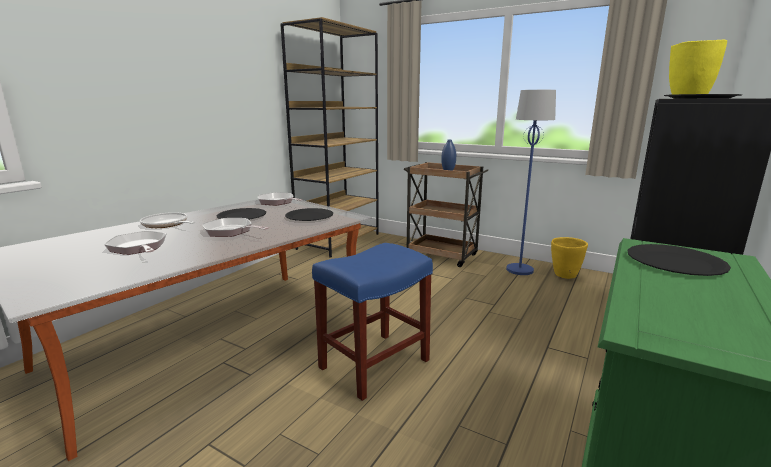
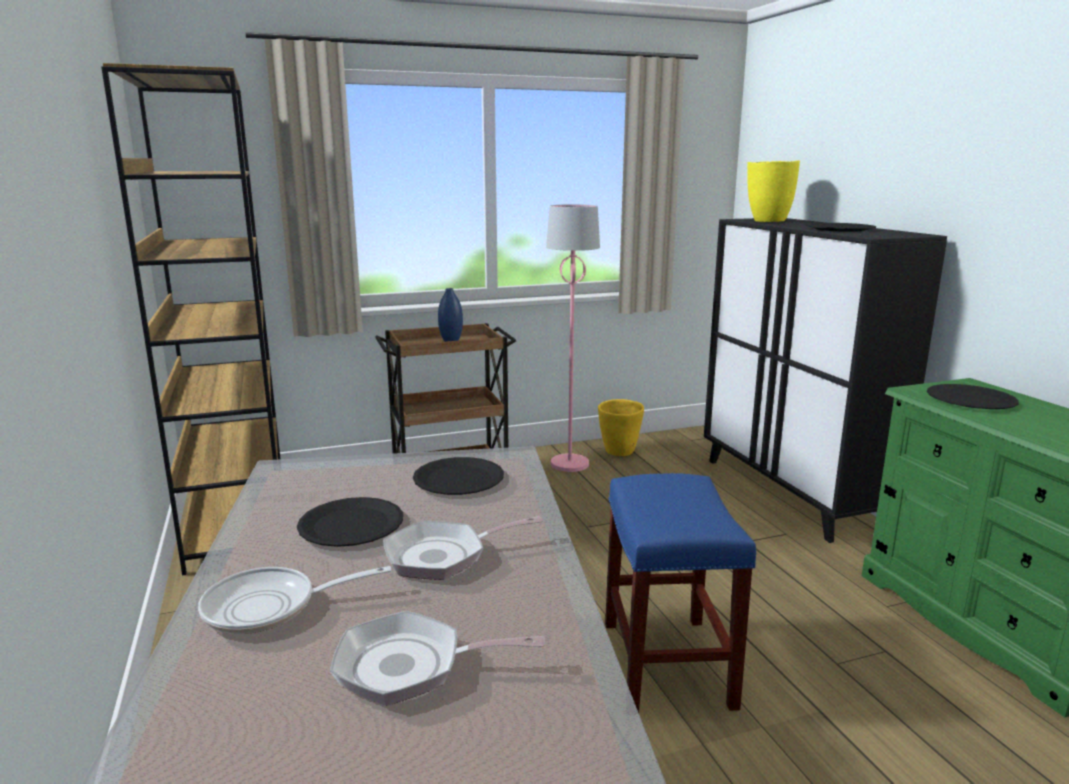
camera: 50 degrees left, 0 degrees up
frying pan [258,192,303,205] -> none
blue floor lamp [506,90,556,275] -> pink floor lamp [546,204,600,472]

